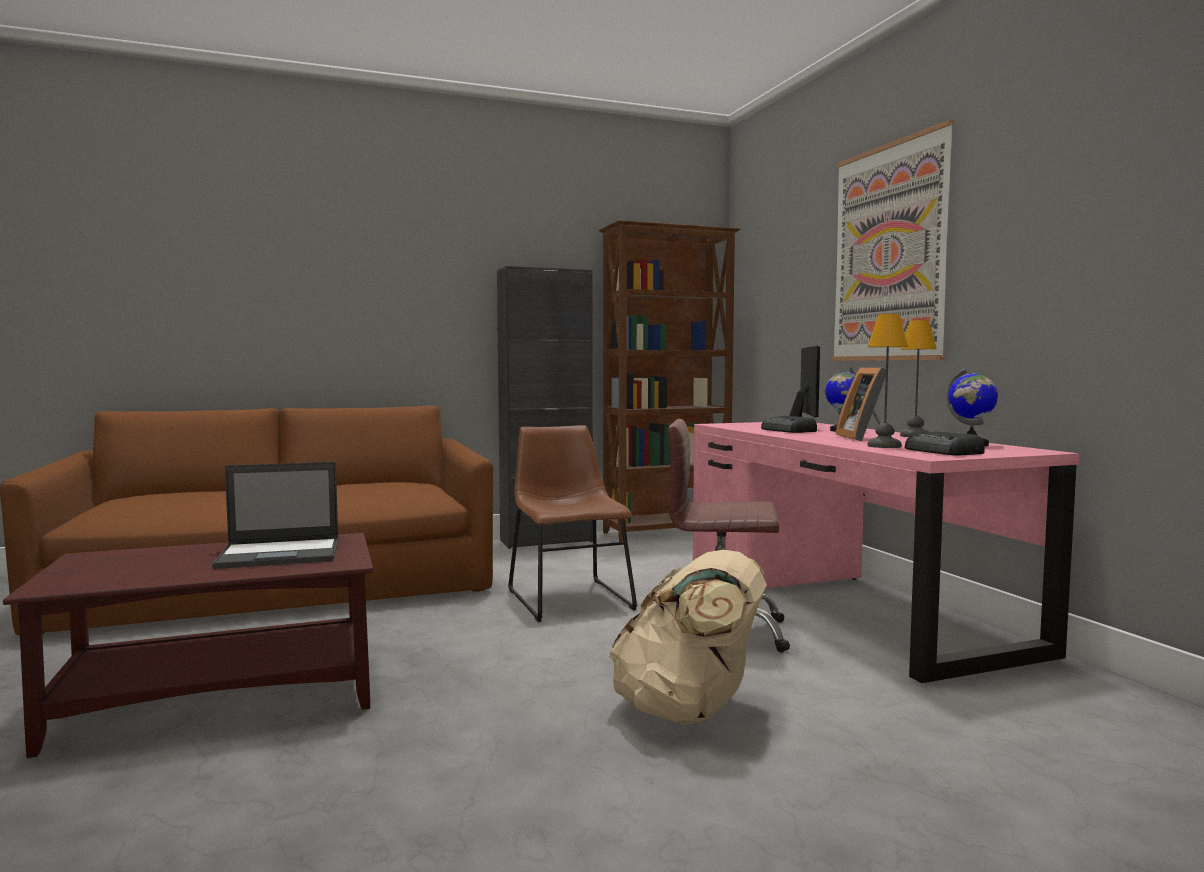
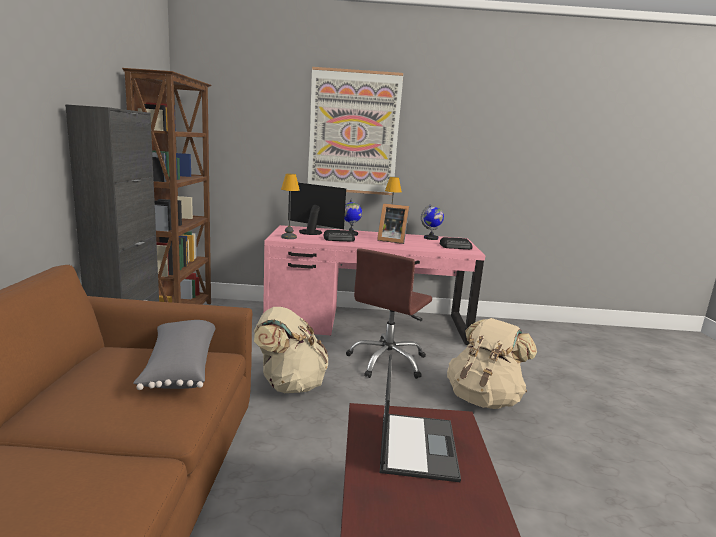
camera: 70 degrees left, 10 degrees up
brown chair [508,425,637,622] -> beige backpack [254,307,329,393]
table lamp [867,314,908,448] -> table lamp moved to [281,174,300,239]
none -> grey pillow [133,320,216,390]

